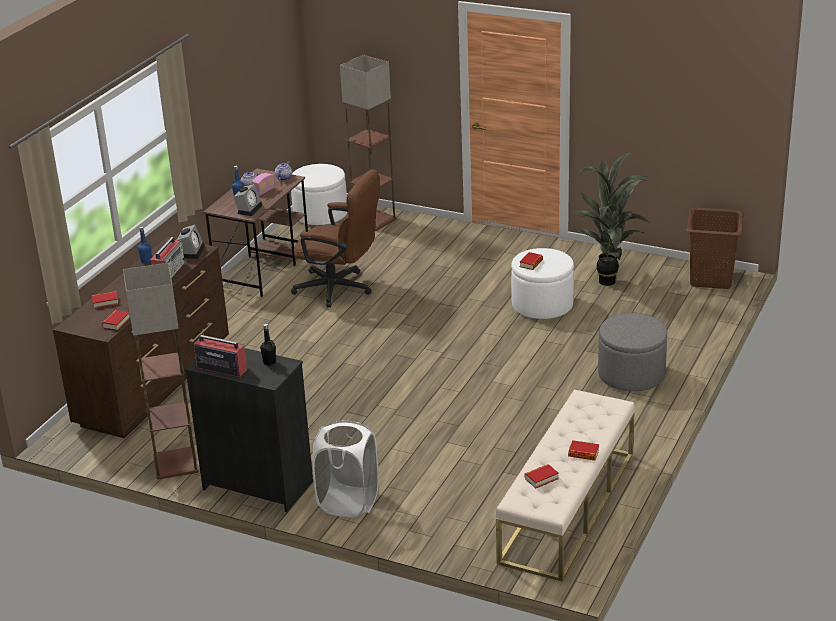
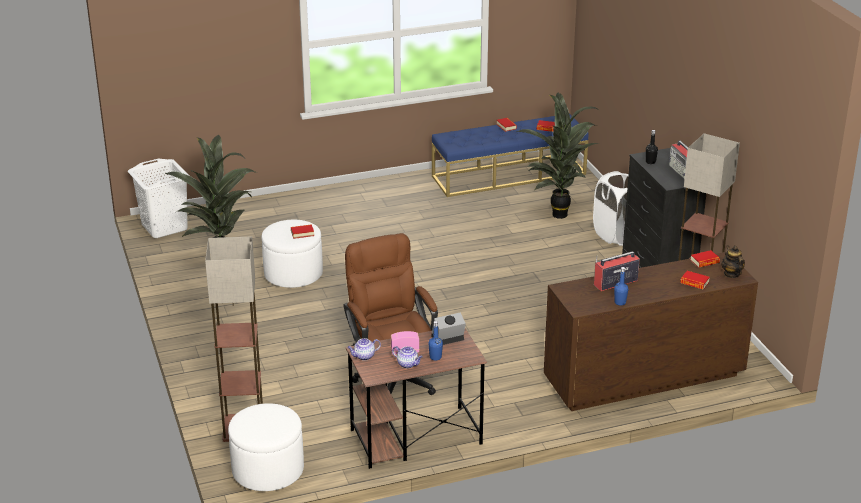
camera: 135 degrees left, 0 degrees up
alarm clock [177,225,205,259] -> none
beige bench [496,390,635,581] -> blue bench [432,114,589,197]
grey ottoman [598,313,667,391] -> none
brown laundry basket [686,207,744,289] -> white laundry basket [128,158,189,238]
none -> potted plant [516,93,601,219]
none -> teapot [721,245,745,278]

